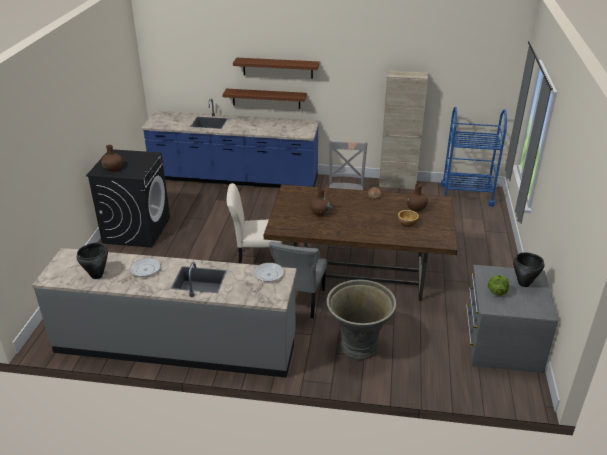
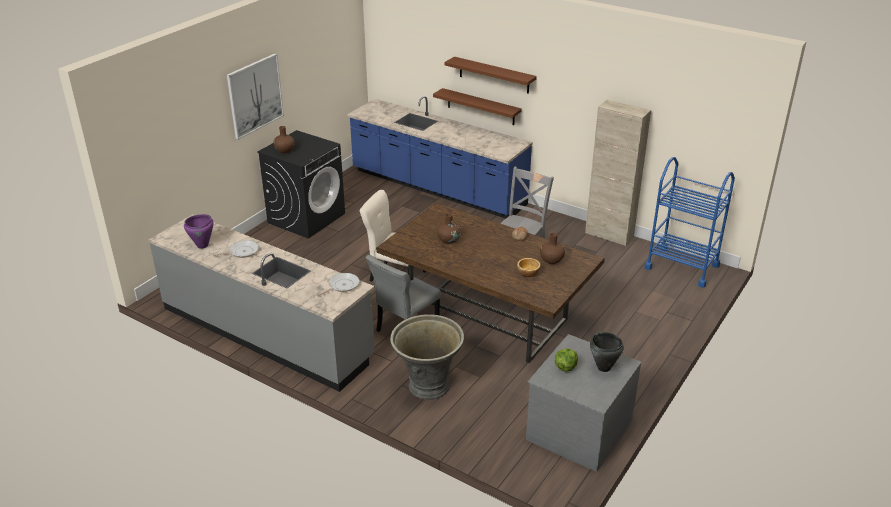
camera: 25 degrees right, 0 degrees up
black cooking pot [77,242,108,279] -> purple cooking pot [184,214,214,249]
none -> picture [227,54,284,140]

